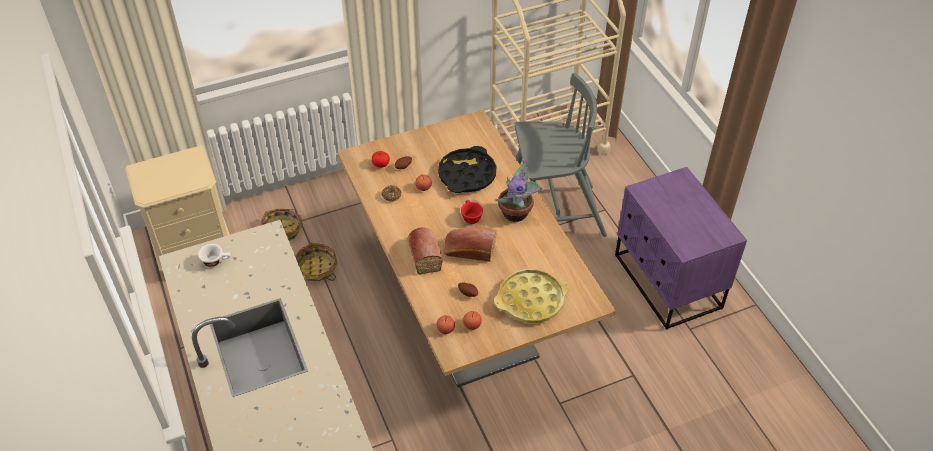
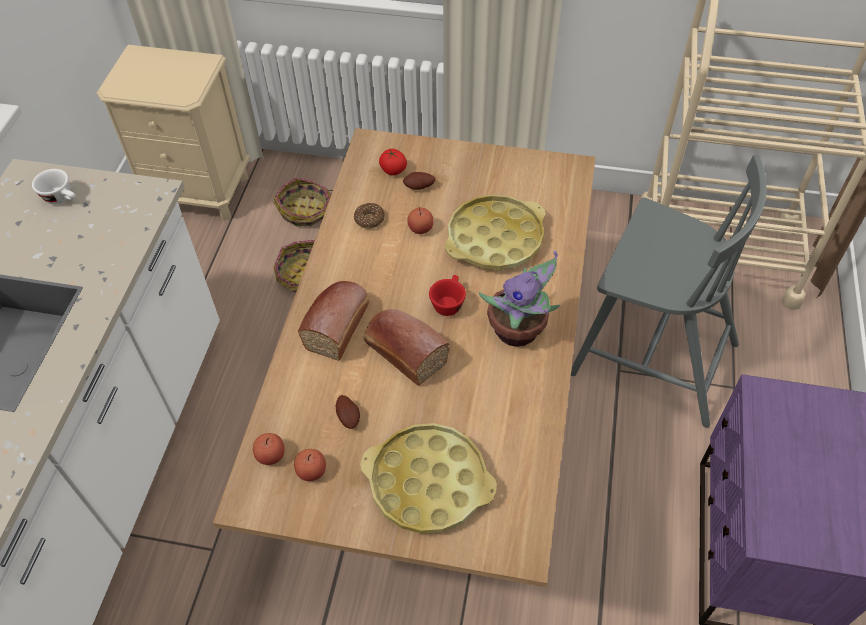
camera: 35 degrees right, 5 degrees up
black tray [438,146,496,193] -> yellow tray [445,195,546,270]

